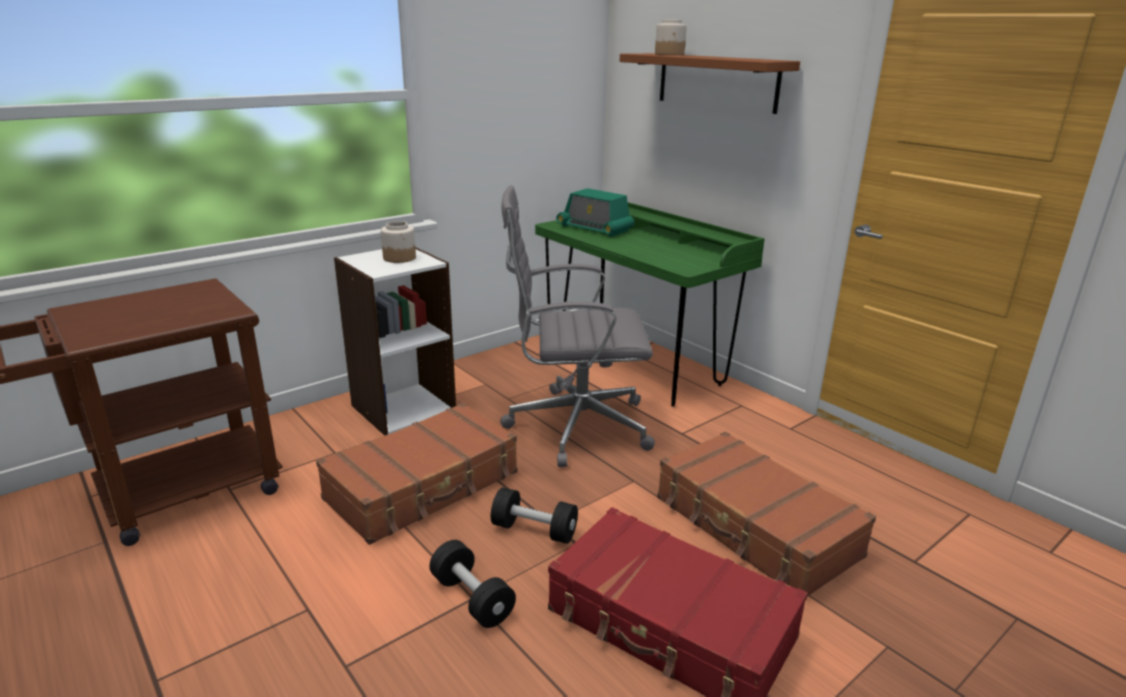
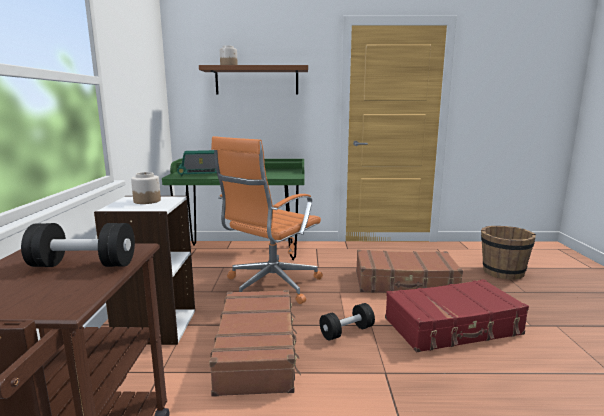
camera: 50 degrees left, 10 degrees down
black dumbbell [429,540,516,628] -> black dumbbell moved to [21,223,135,267]
grey office chair [500,185,655,467] -> orange office chair [211,136,323,304]
none -> brown bucket [481,226,536,280]

